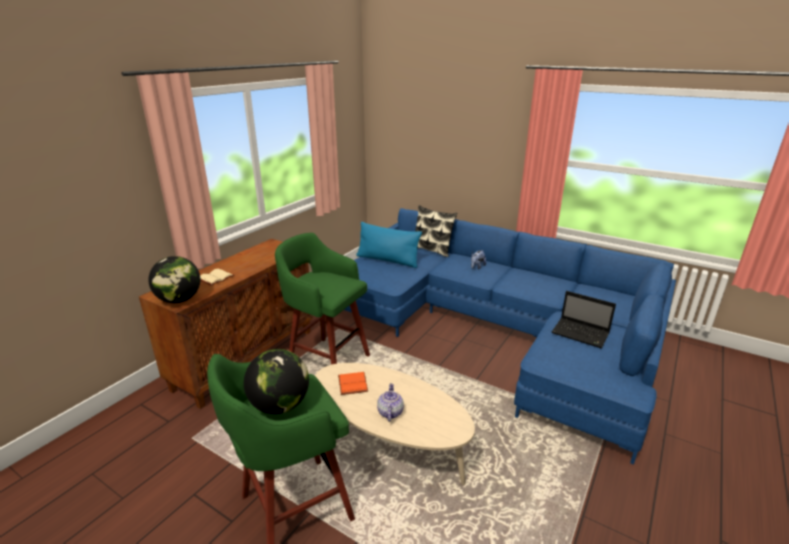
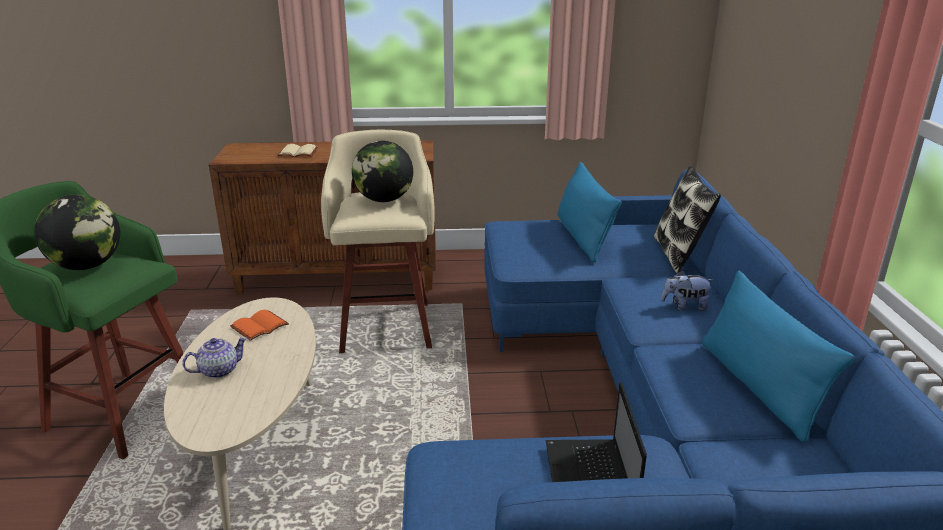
camera: 55 degrees right, 0 degrees up
globe [149,256,200,303] -> globe moved to [352,141,413,202]
green stool [275,233,370,365] -> beige stool [321,130,435,353]
none -> blue pillow [701,271,855,443]

